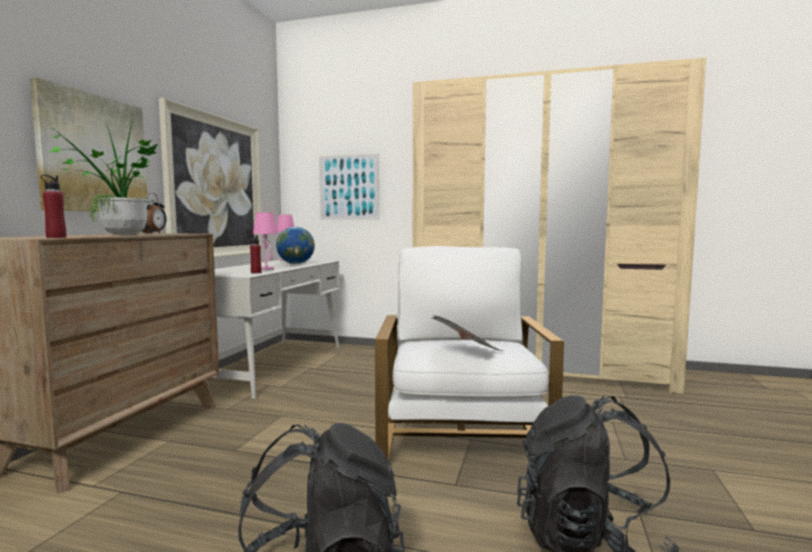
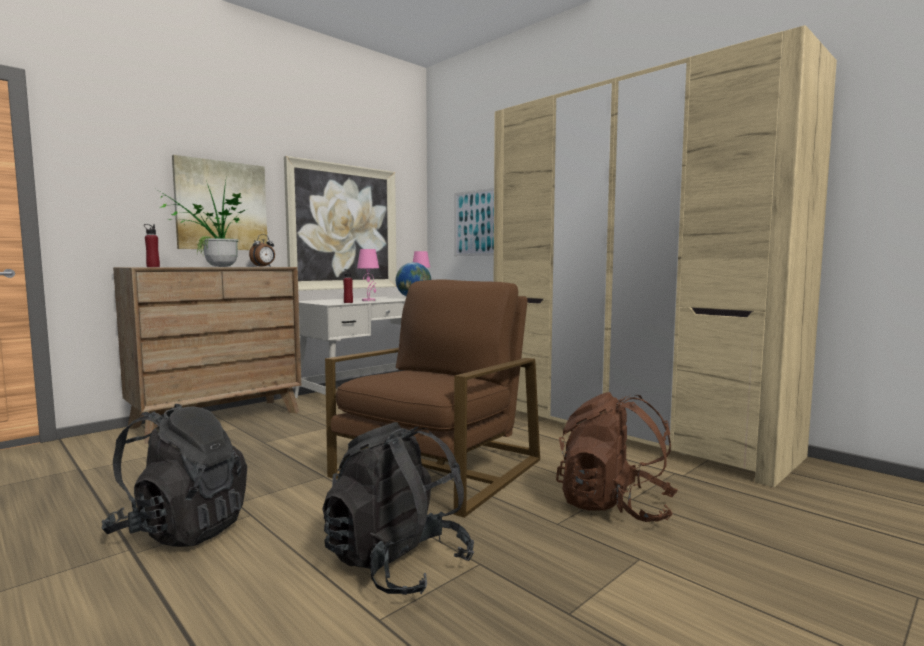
camera: 30 degrees right, 0 degrees up
white armchair [375,246,564,462] -> brown armchair [325,279,540,518]
newspaper [432,316,503,351] -> none
none -> brown backpack [556,392,678,522]

